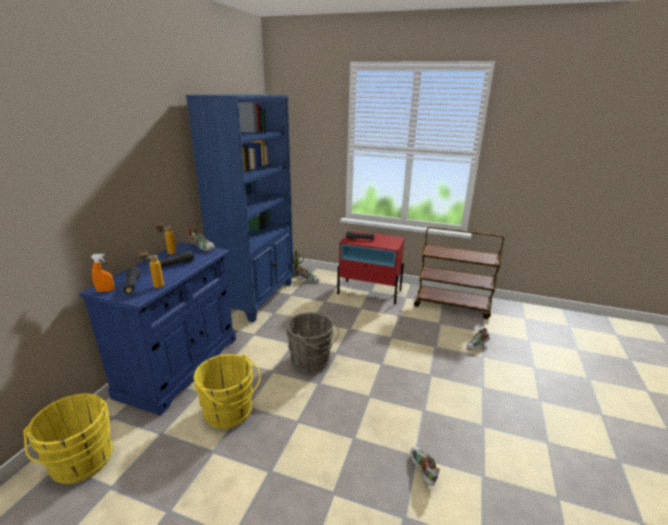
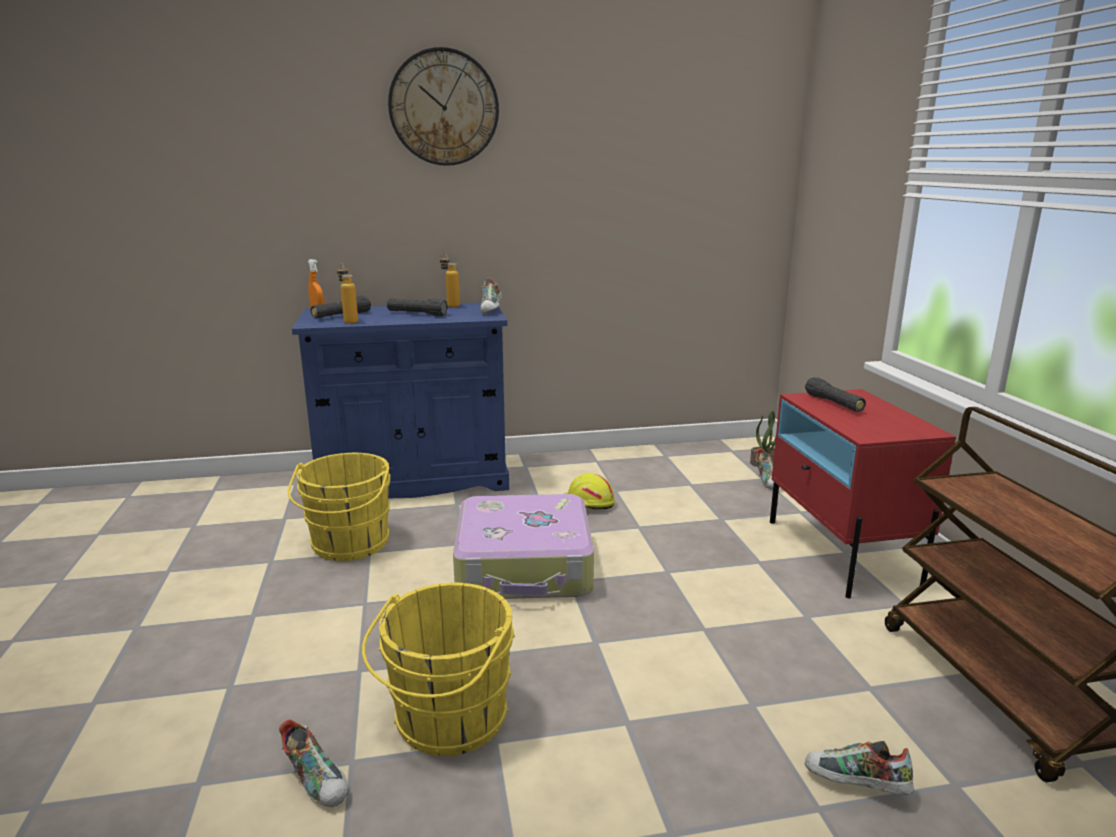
camera: 60 degrees right, 5 degrees down
yellow bucket [24,393,113,484] -> yellow bucket moved to [362,583,515,756]
blue bookcase [186,94,294,322] -> none
grey bucket [286,312,339,372] -> suitcase [453,494,594,599]
shoe [410,447,440,486] -> shoe turned 90 degrees clockwise [279,719,348,807]
none -> wall clock [388,47,499,166]
none -> yellow hard hat [564,473,615,509]

